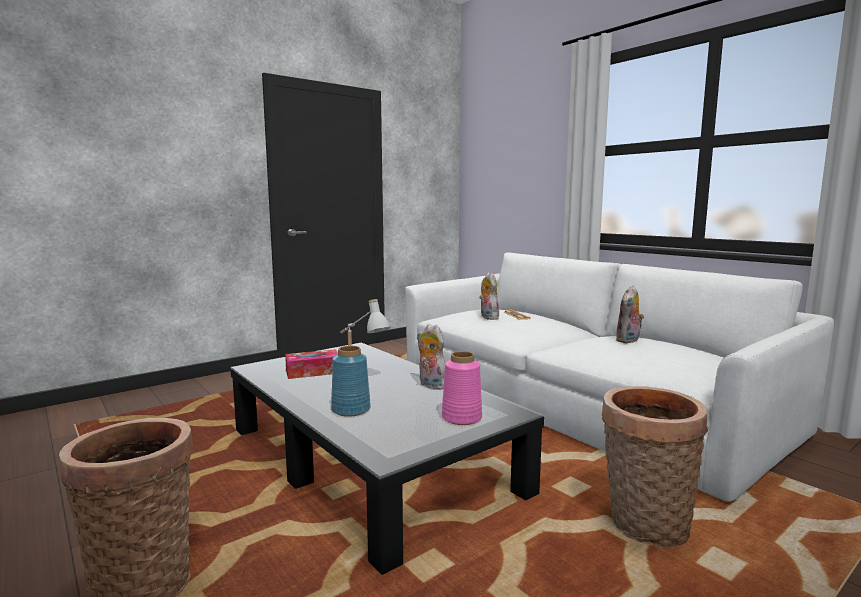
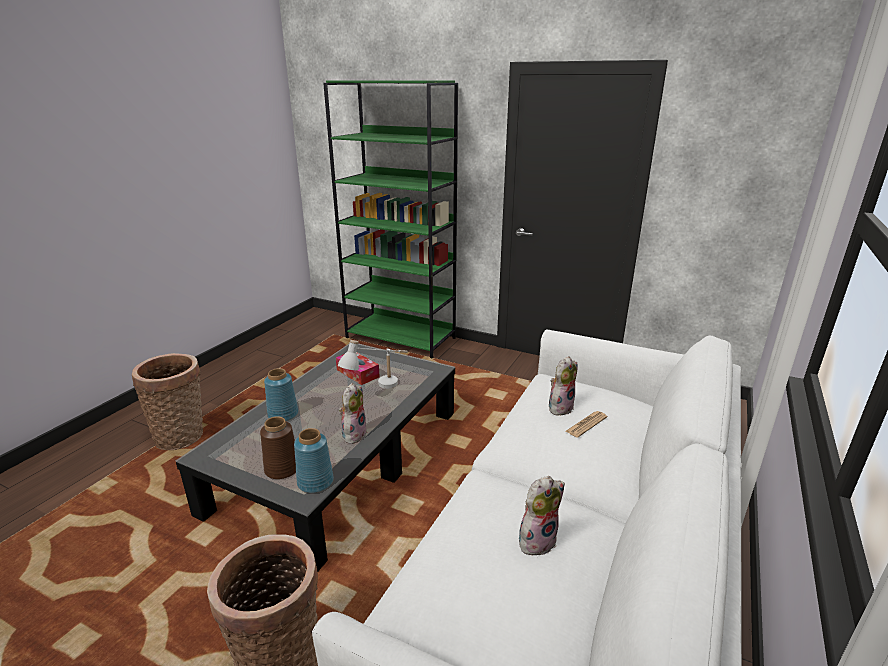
camera: 65 degrees right, 15 degrees up
pink vase [442,351,482,425] -> brown vase [260,416,296,479]
plush toy [616,286,644,343] -> plush toy turned 135 degrees clockwise [519,476,565,556]
none -> blue vase [294,428,334,493]
none -> green bookcase [323,81,458,359]

